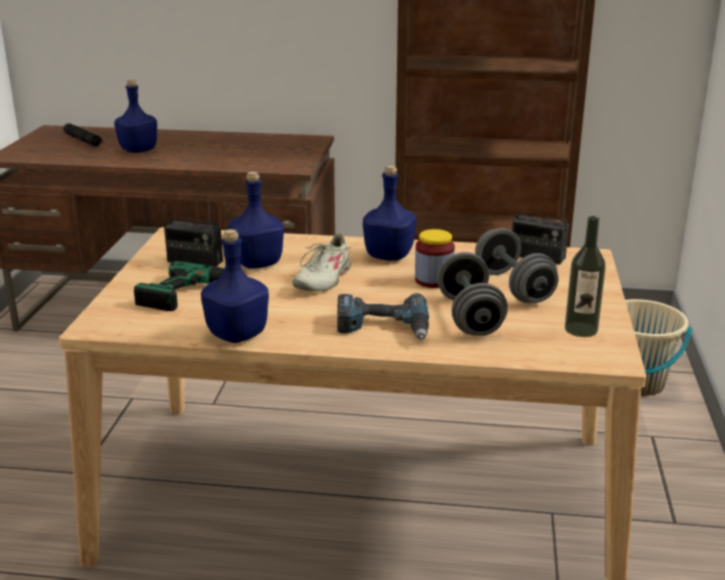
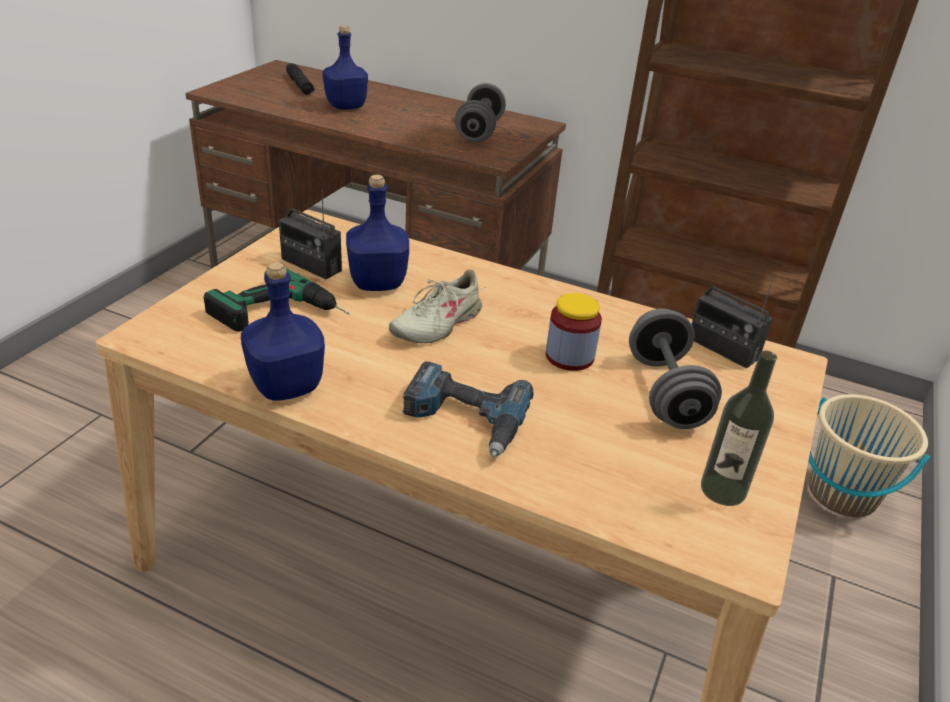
camera: 15 degrees right, 10 degrees up
blue bottle [363,165,416,261] -> none
grey dumbbell [437,252,508,336] -> grey dumbbell moved to [455,83,506,143]

